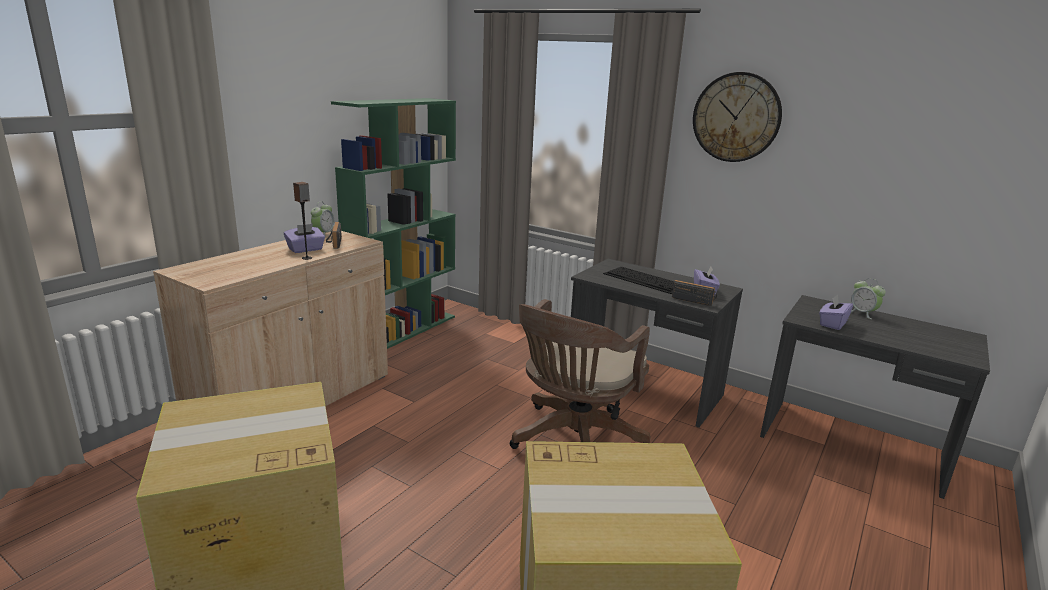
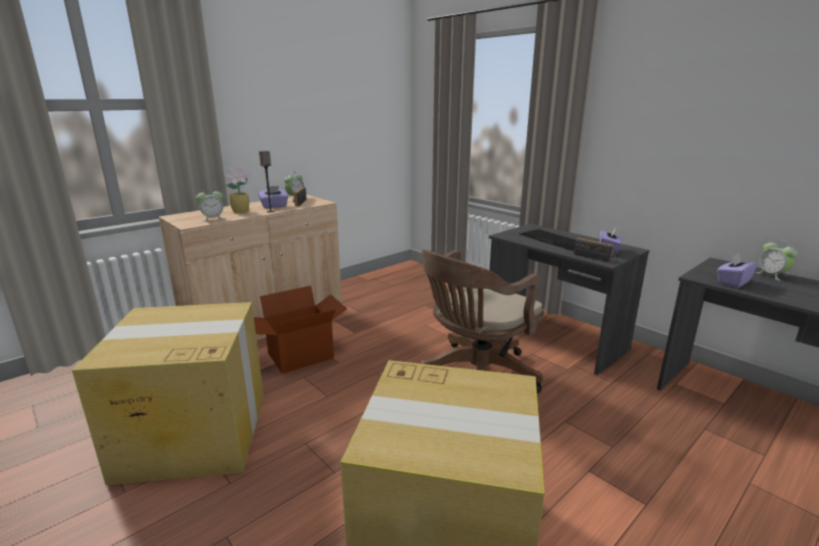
camera: 15 degrees right, 0 degrees up
green bookcase [331,98,456,349] -> none
wall clock [693,72,782,162] -> none
none -> alarm clock [196,188,224,222]
none -> potted plant [224,166,250,213]
none -> cardboard box [254,286,348,374]

